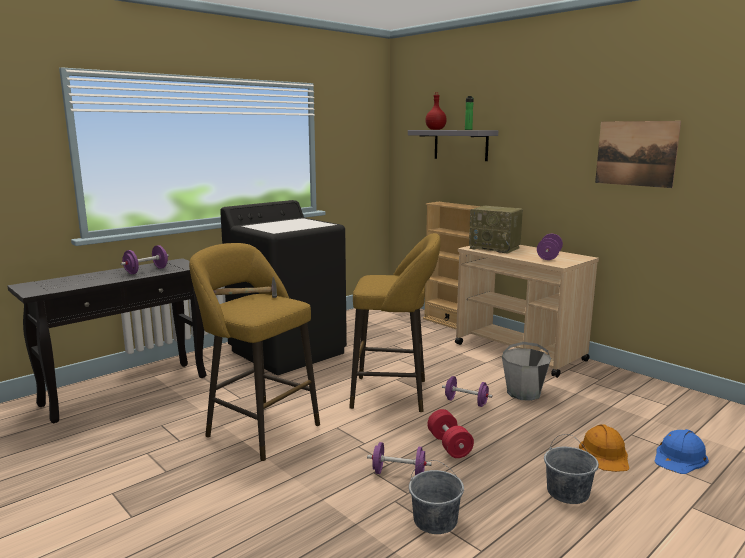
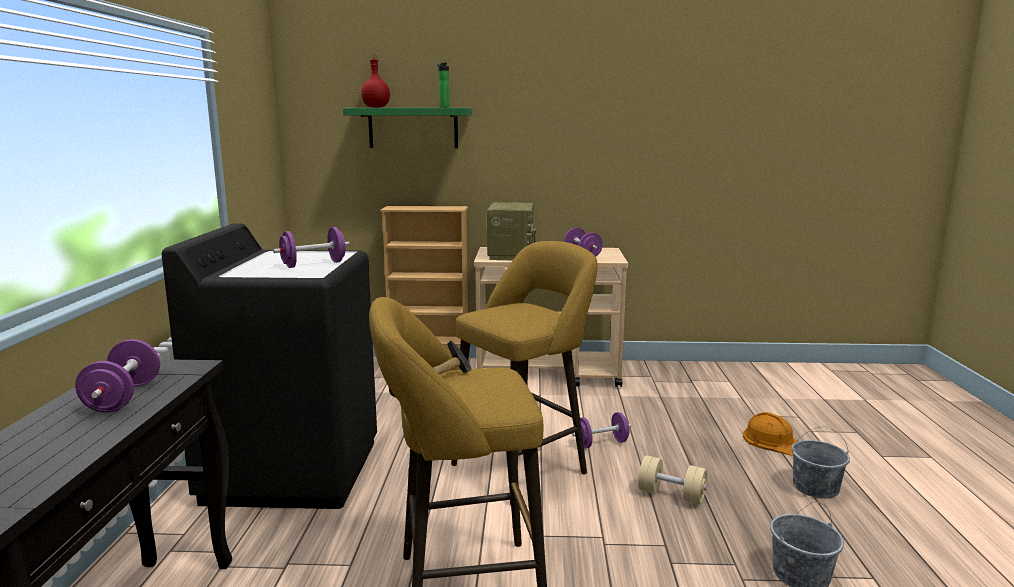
camera: 45 degrees left, 0 degrees up
purple dumbbell [367,442,432,475] -> purple dumbbell moved to [273,227,350,268]
grey shelf [408,130,498,161] -> green shelf [343,108,472,148]
red dumbbell [427,409,474,458] -> beige dumbbell [638,455,707,505]
radio [469,206,523,254] -> radio turned 75 degrees counterclockwise [487,202,536,260]
grey bucket [502,342,551,401] -> none
picture [595,121,681,188] -> none
blue hard hat [655,429,709,474] -> none

